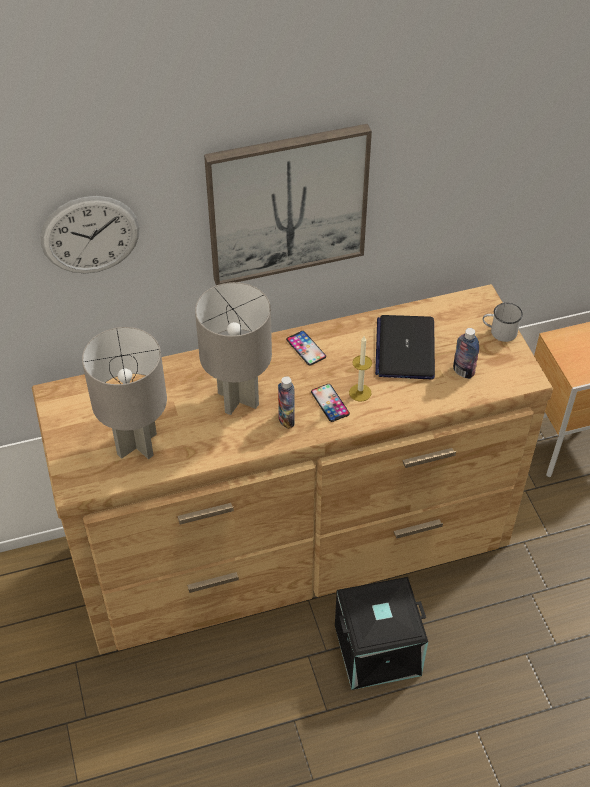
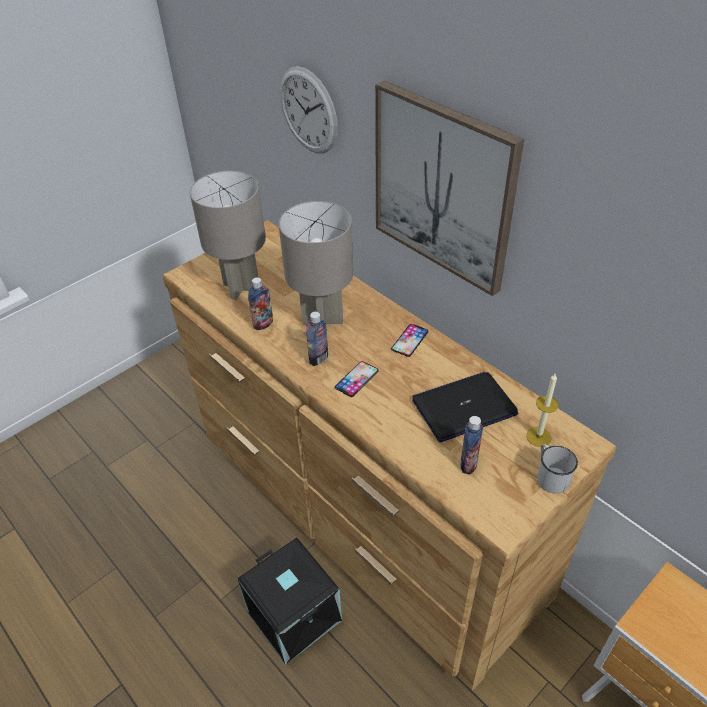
camera: 65 degrees right, 5 degrees down
candle [349,336,372,402] -> candle moved to [526,374,559,447]
none -> bottle [248,277,273,330]

